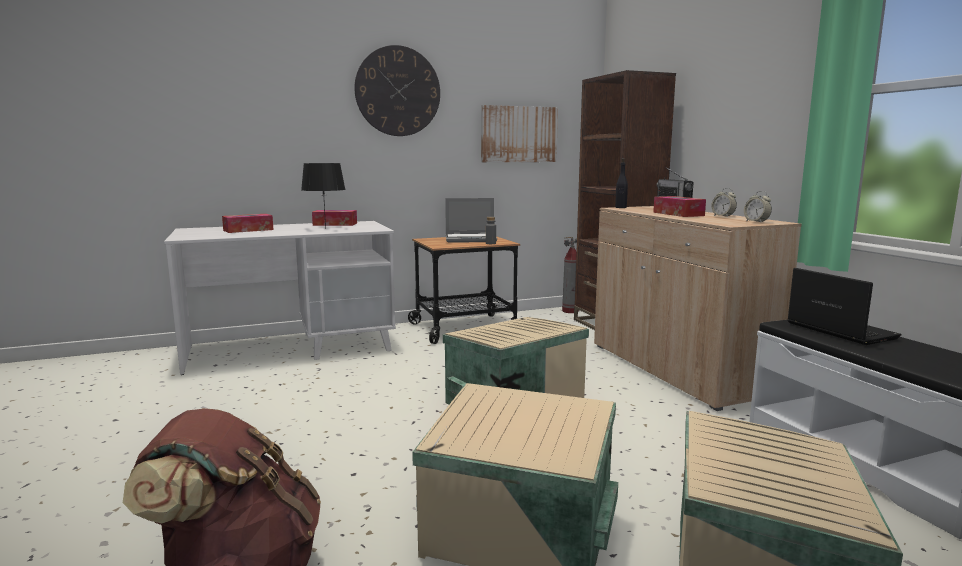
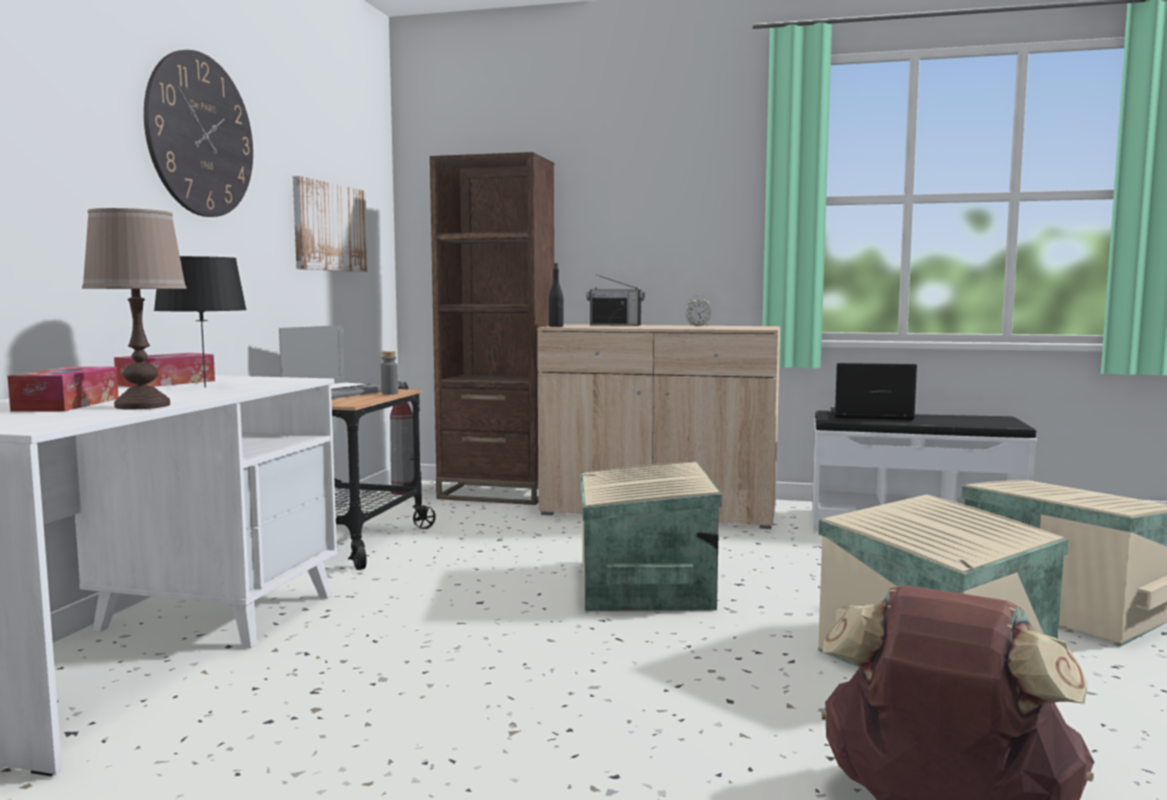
camera: 55 degrees left, 5 degrees down
tissue box [653,196,706,217] -> none
alarm clock [744,191,772,222] -> none
none -> brown table lamp [82,208,187,409]

